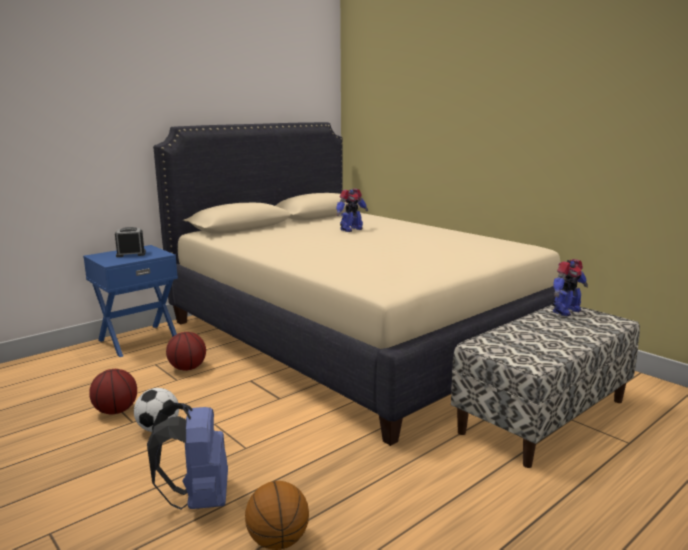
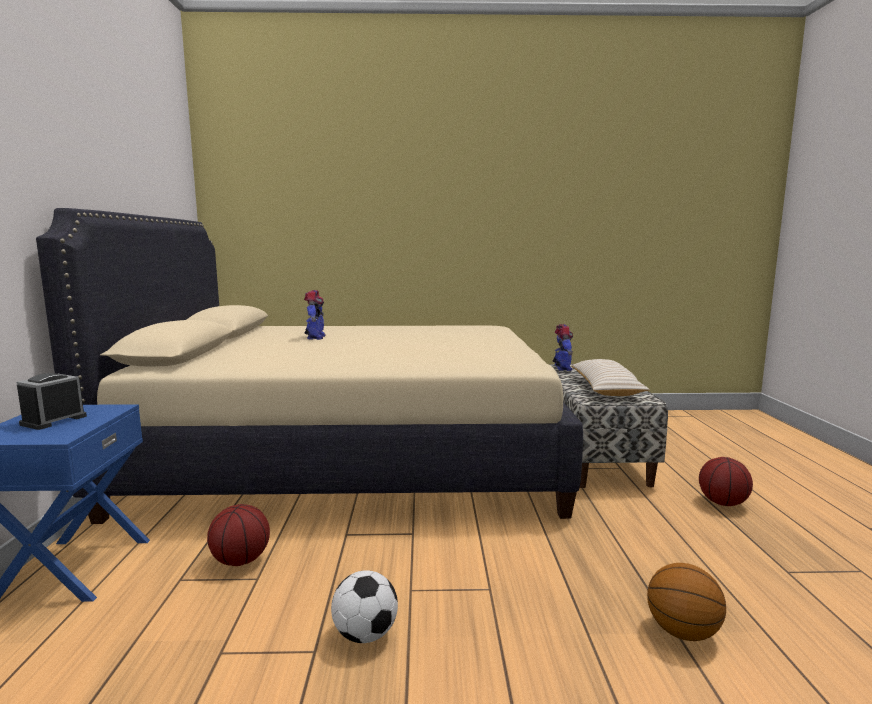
camera: 50 degrees left, 5 degrees down
basketball [89,369,137,414] -> basketball moved to [699,457,753,506]
blue backpack [147,403,228,509] -> none
none -> beige pillow [571,359,650,396]

